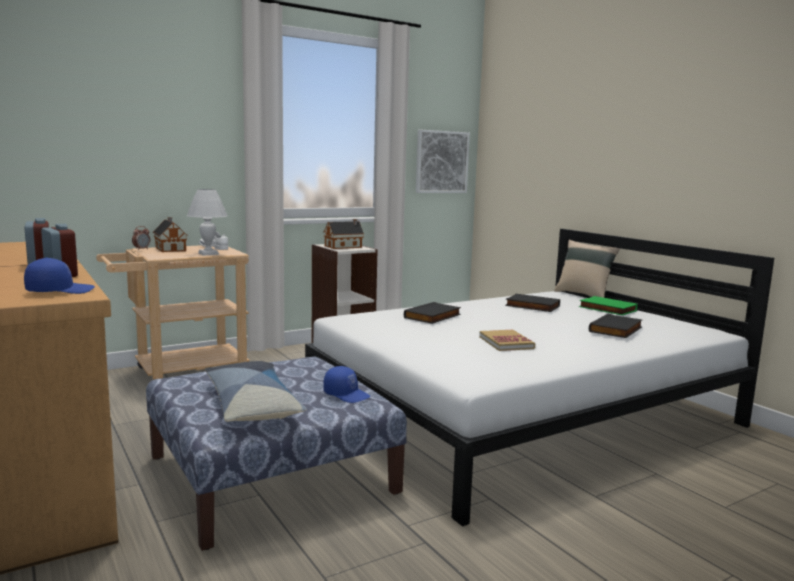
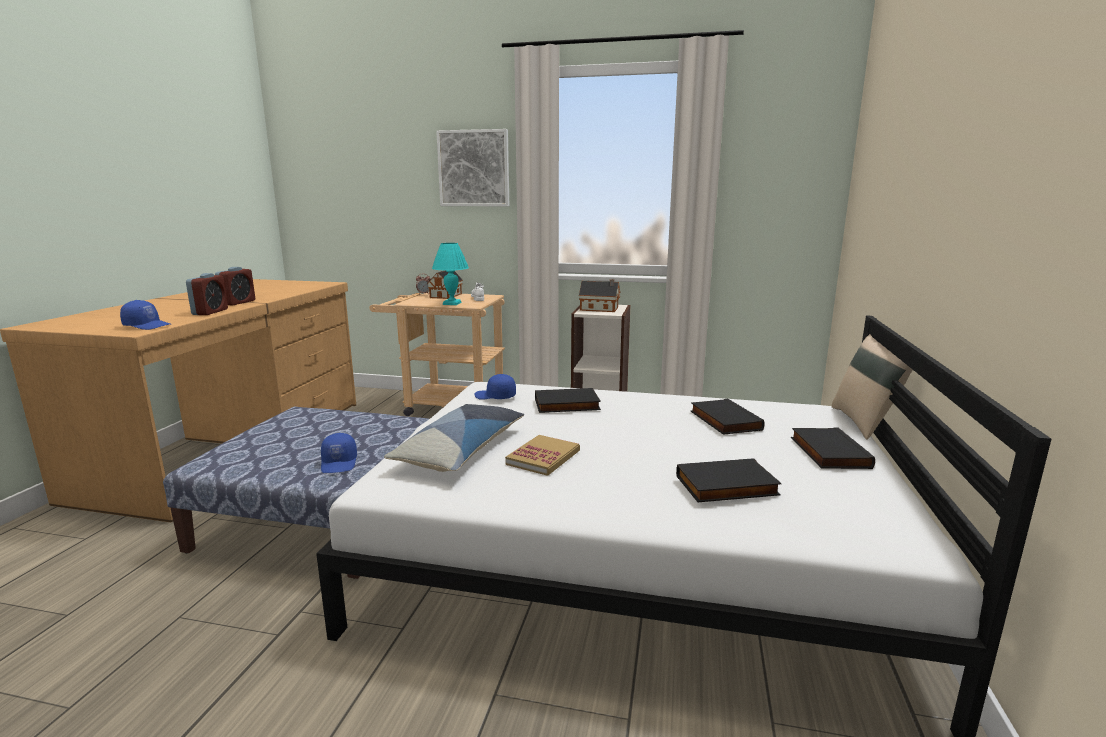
camera: 45 degrees right, 5 degrees up
white table lamp [187,189,227,256] -> turquoise table lamp [432,243,469,305]
pillow [206,361,307,422] -> pillow moved to [384,404,524,472]
picture [416,129,470,193] -> picture moved to [436,129,509,206]
green book [579,296,638,315] -> black book [791,427,875,469]
none -> blue cap [474,374,516,400]

